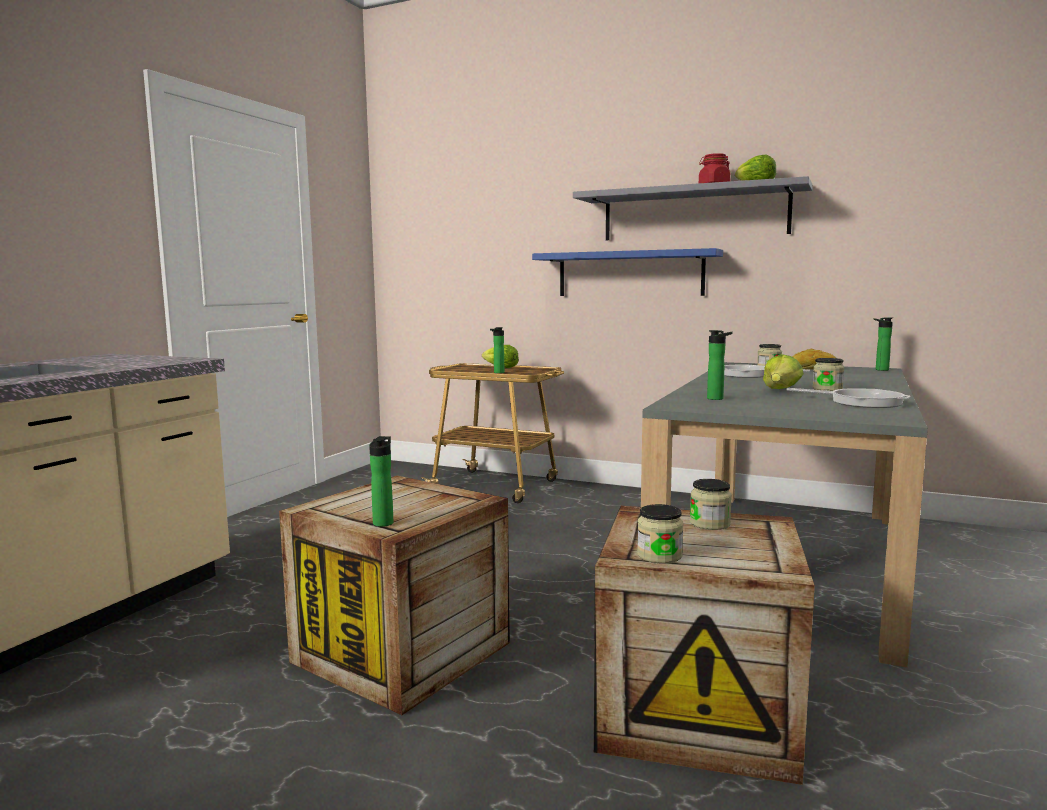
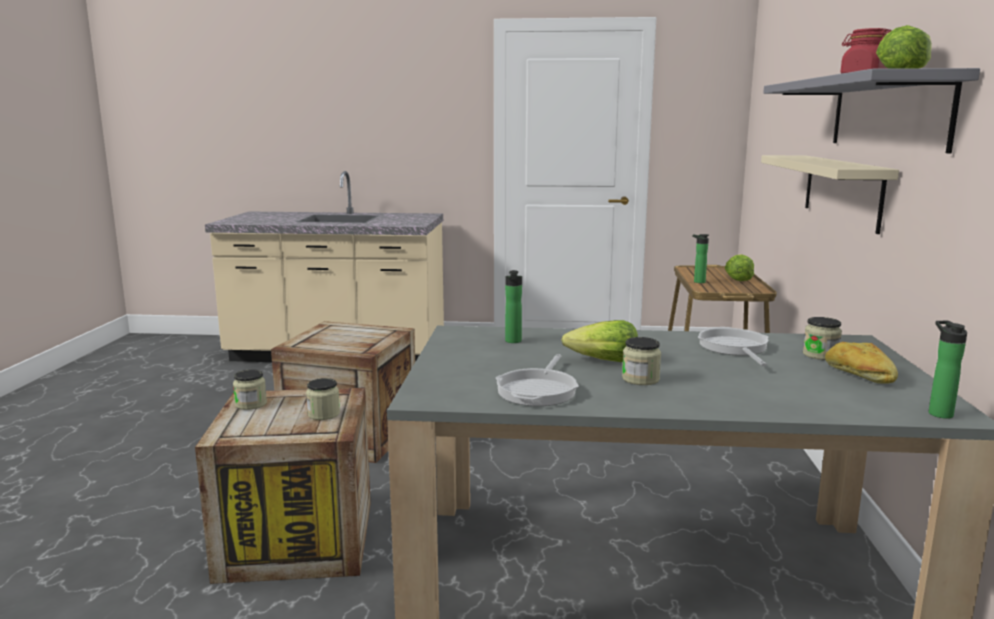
camera: 70 degrees right, 5 degrees up
bottle [369,436,393,527] -> none
blue shelf [532,248,723,296] -> beige shelf [761,155,899,234]

